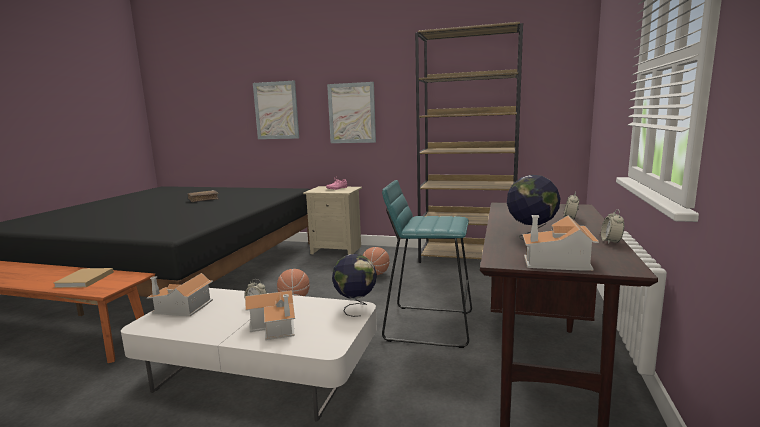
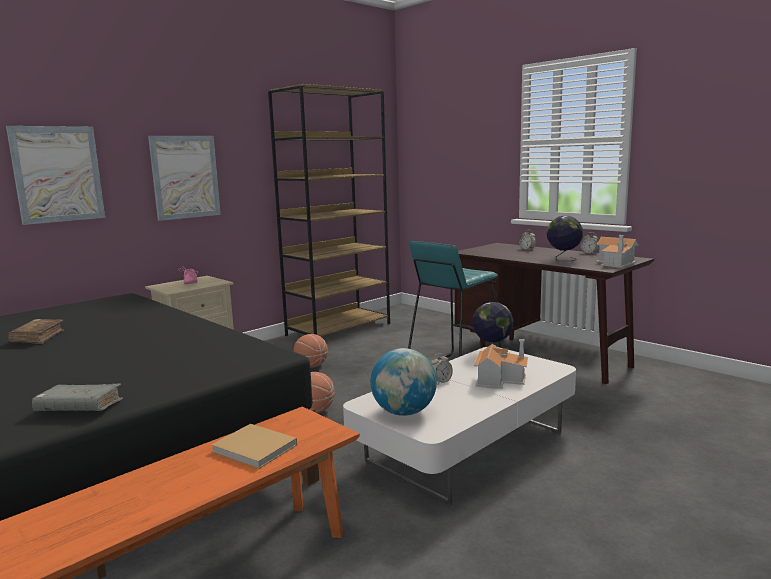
camera: 60 degrees left, 0 degrees up
toy house [147,273,213,316] -> globe [370,348,437,416]
none -> grey book [32,384,123,411]

